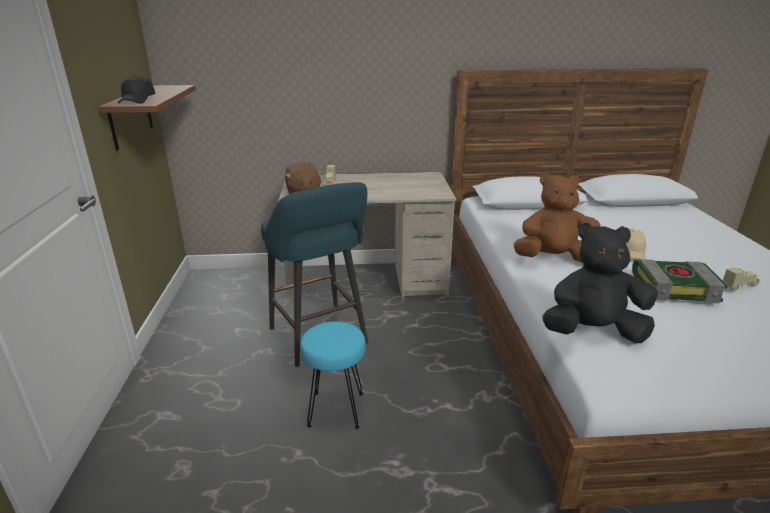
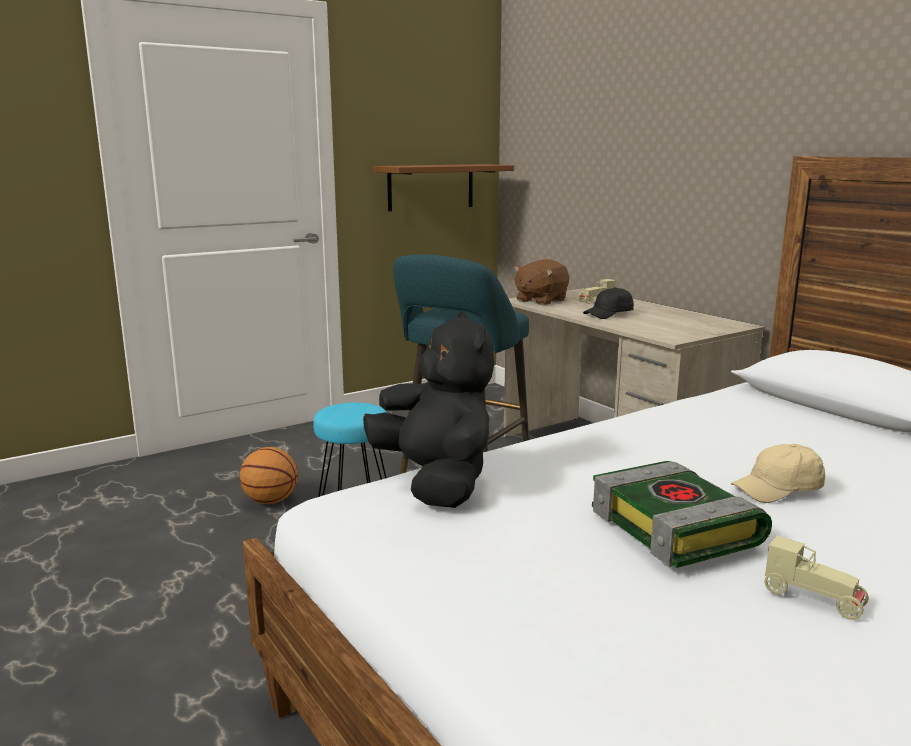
camera: 60 degrees right, 10 degrees down
black cap [118,76,155,104] -> black cap moved to [583,287,634,319]
brown plush toy [514,173,600,263] -> none
none -> basketball [240,447,298,504]

